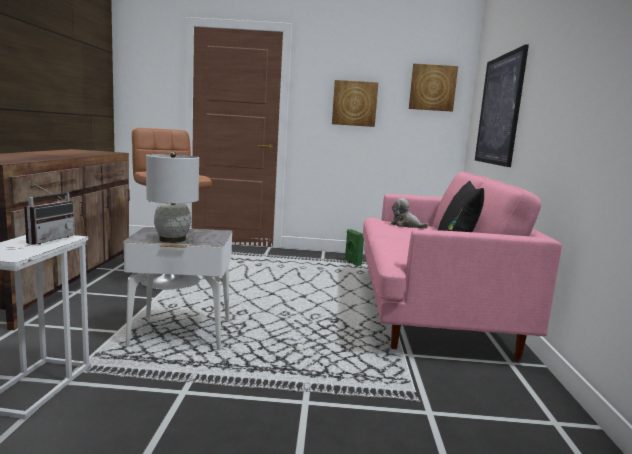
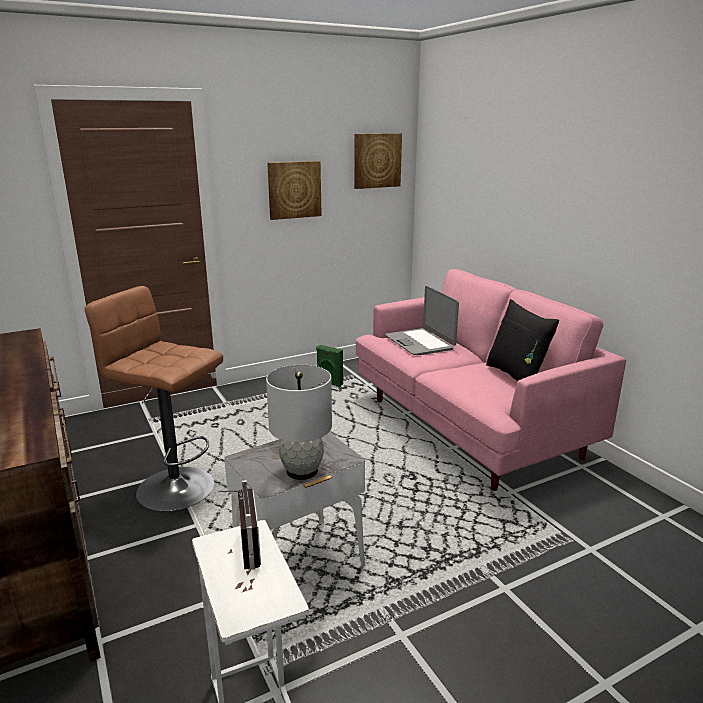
camera: 30 degrees left, 10 degrees up
plush toy [391,198,429,229] -> laptop [385,286,459,355]
picture [475,44,529,167] -> none

